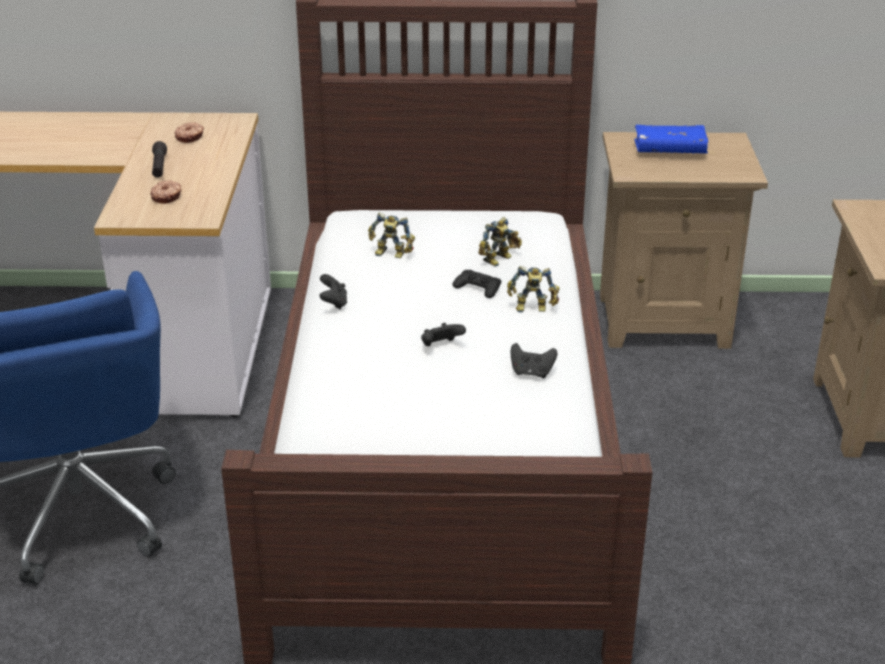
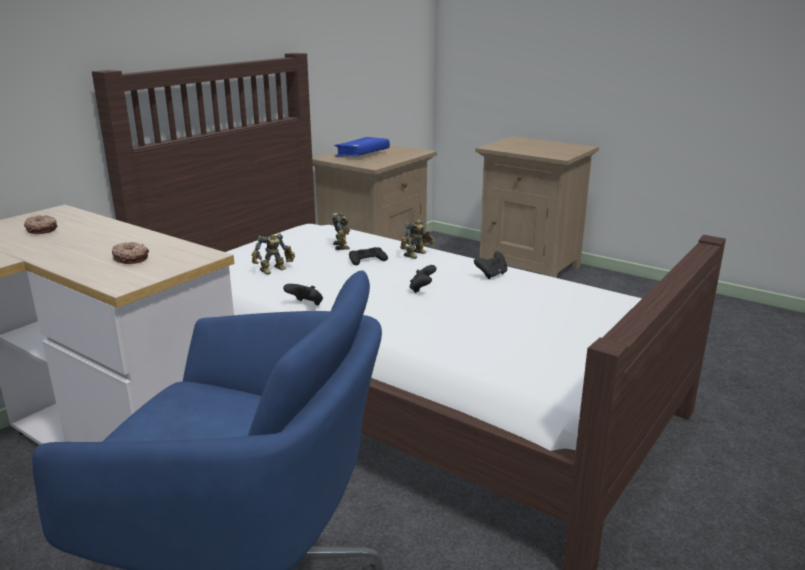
camera: 55 degrees left, 10 degrees down
black flashlight [152,141,167,178] -> none

